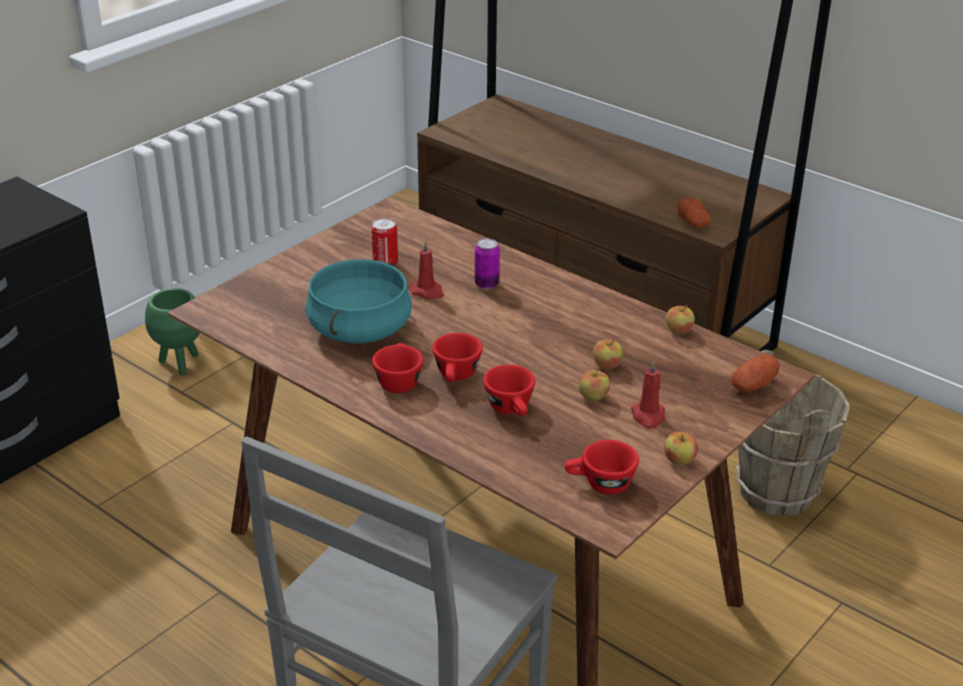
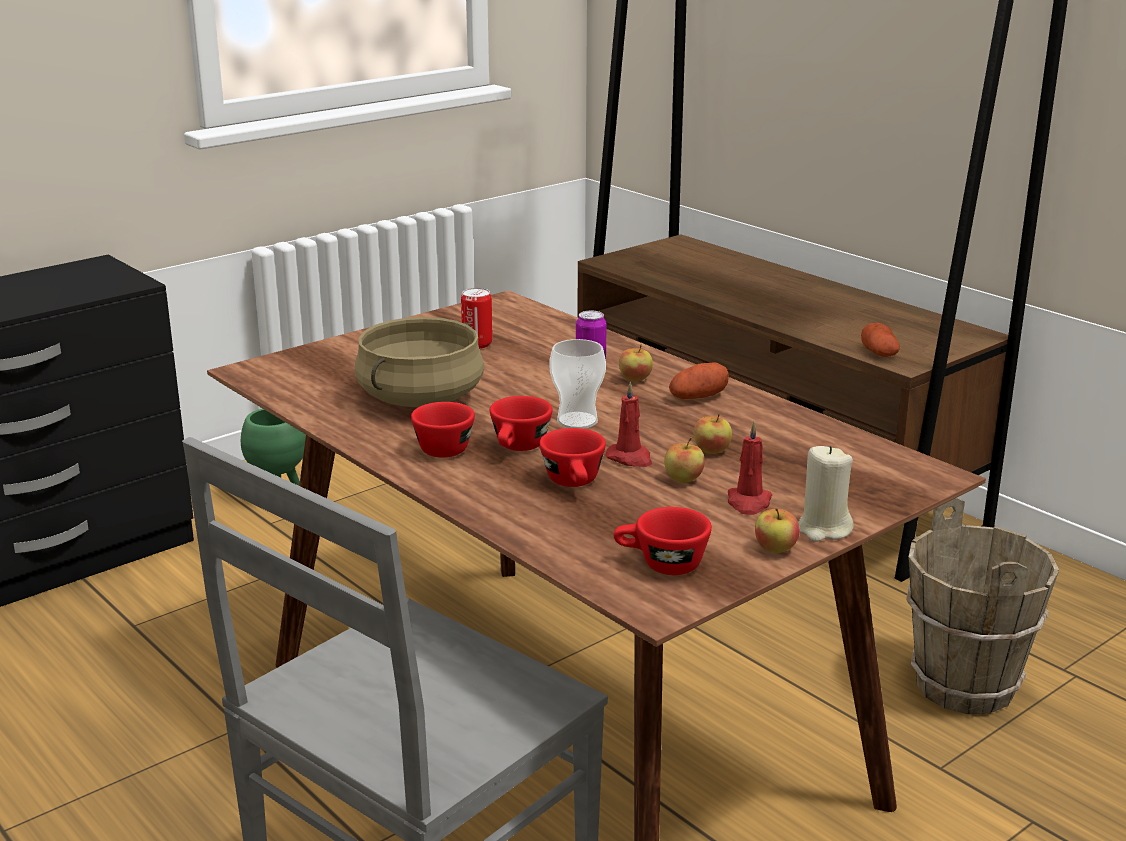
camera: 10 degrees right, 10 degrees down
turquoise cooking pot [306,259,412,343] -> beige cooking pot [355,317,484,407]
red candle [410,240,444,299] -> red candle moved to [605,381,652,467]
apple [666,305,695,335] -> apple moved to [619,344,653,382]
potato [731,354,780,392] -> potato moved to [669,362,729,399]
none -> cup [550,339,606,429]
none -> beige candle [798,446,854,542]

